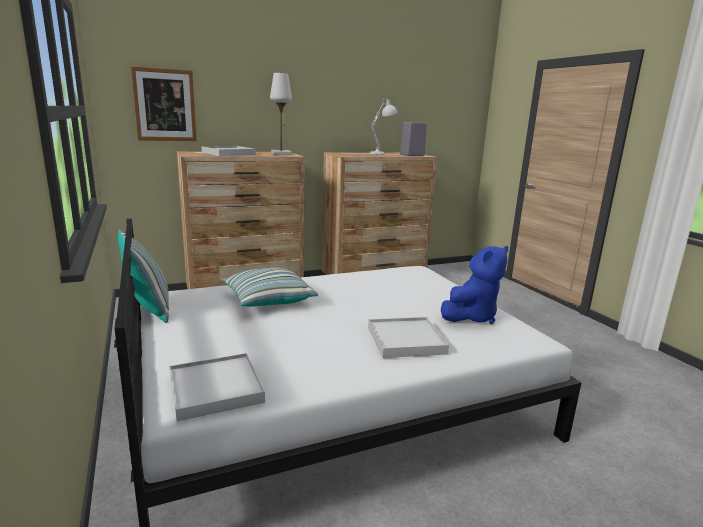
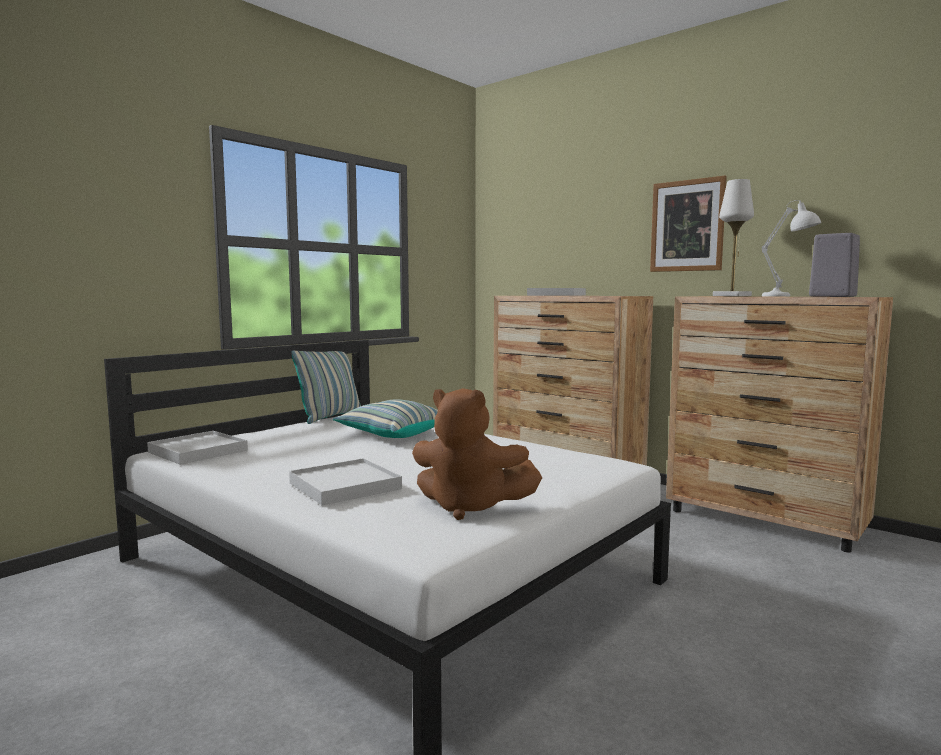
camera: 65 degrees right, 10 degrees down
picture [131,66,197,141] -> picture moved to [650,175,727,272]
white table lamp [270,73,292,155] -> white table lamp moved to [713,179,754,296]
blue plush toy [441,246,508,324] -> brown plush toy [412,388,542,520]

